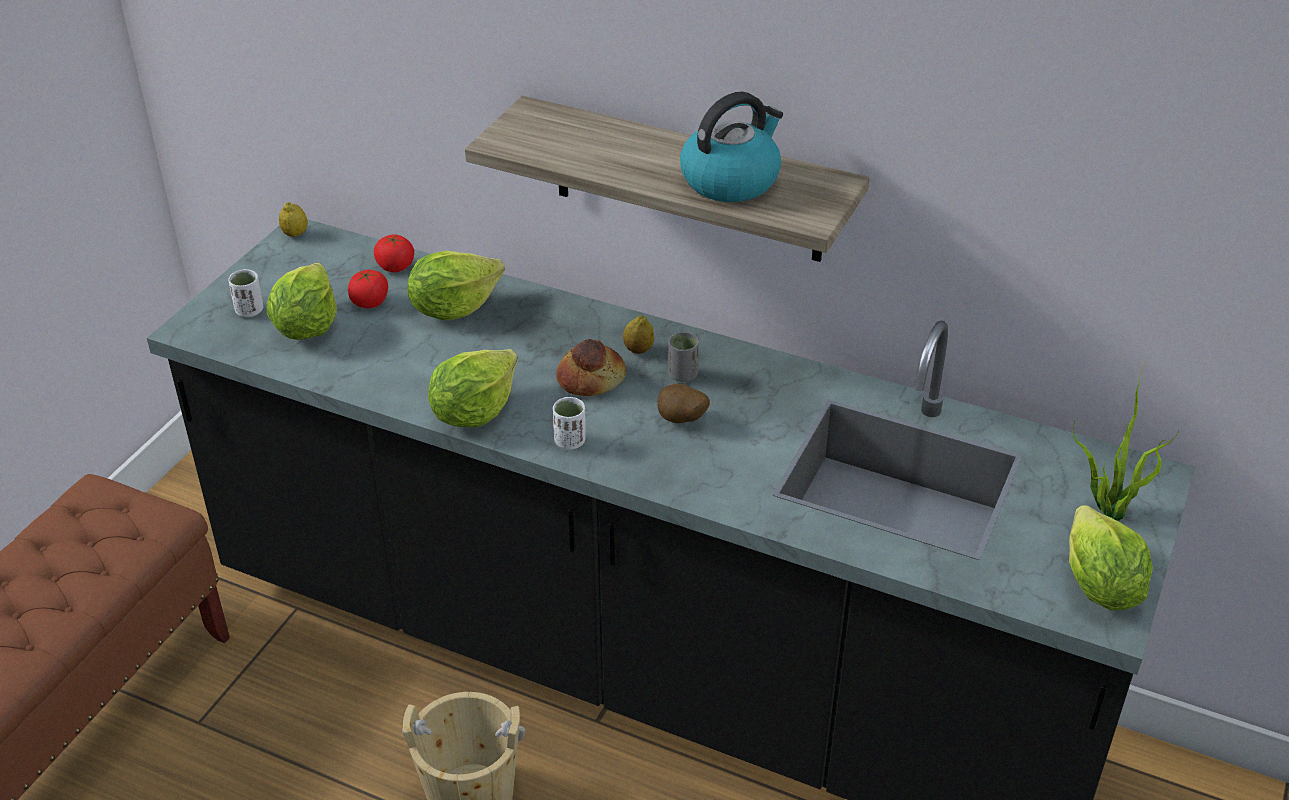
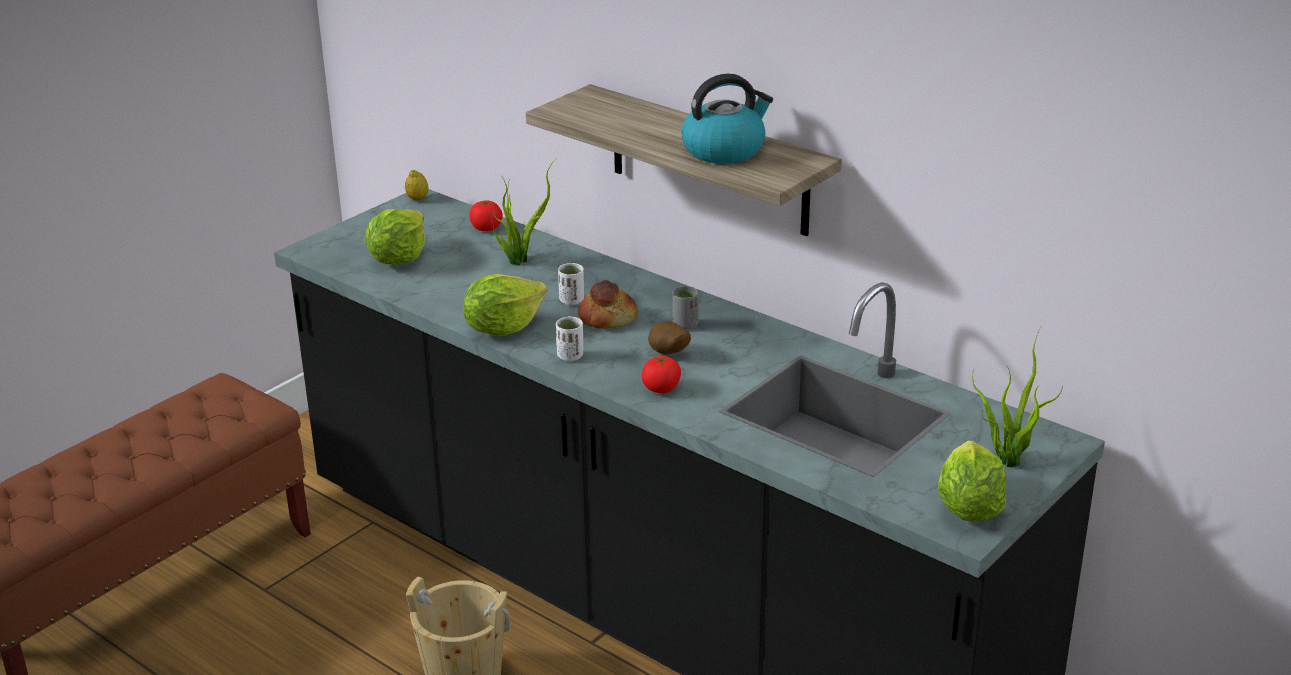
camera: 15 degrees right, 10 degrees down
white cup [228,269,263,317] -> white cup moved to [558,263,584,305]
tomato [348,270,388,308] -> tomato moved to [642,356,681,393]
lettuce [407,251,505,320] -> potted plant [491,158,557,265]
lemon [623,315,654,354] -> none

